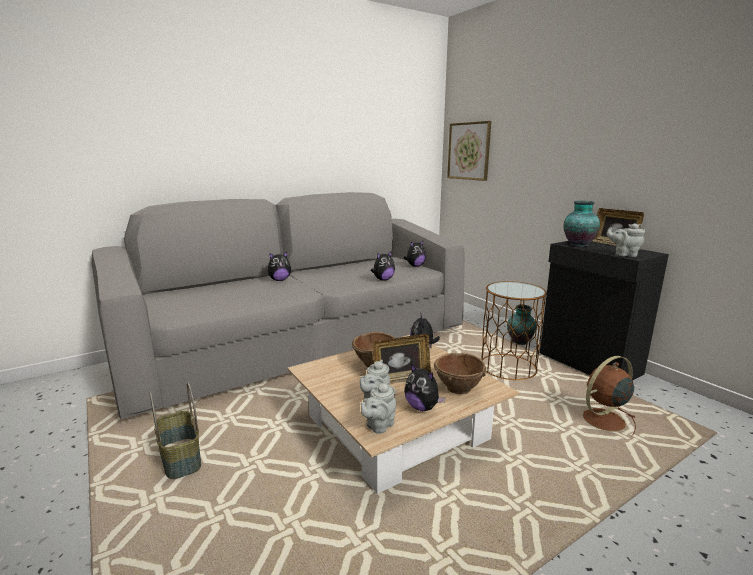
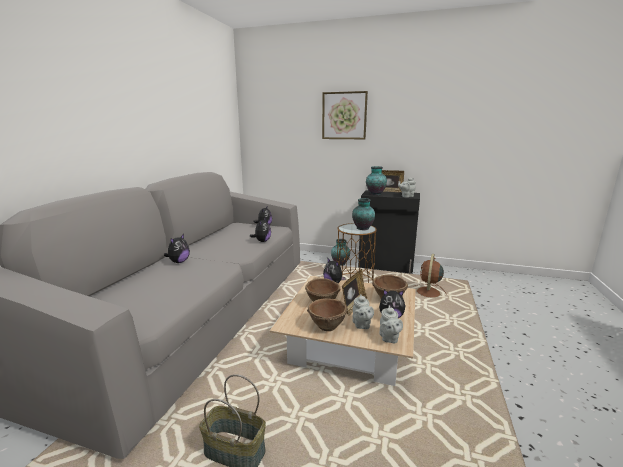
camera: 40 degrees left, 0 degrees up
picture [447,121,491,181] -> picture moved to [322,91,368,139]
none -> brown bowl [307,298,348,331]
none -> vase [352,198,375,230]

